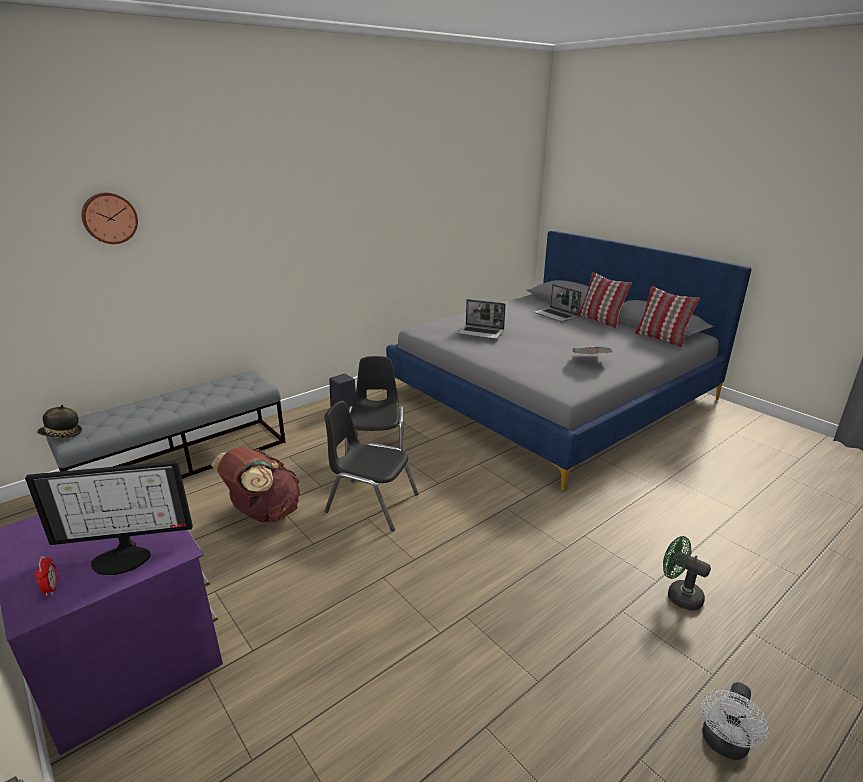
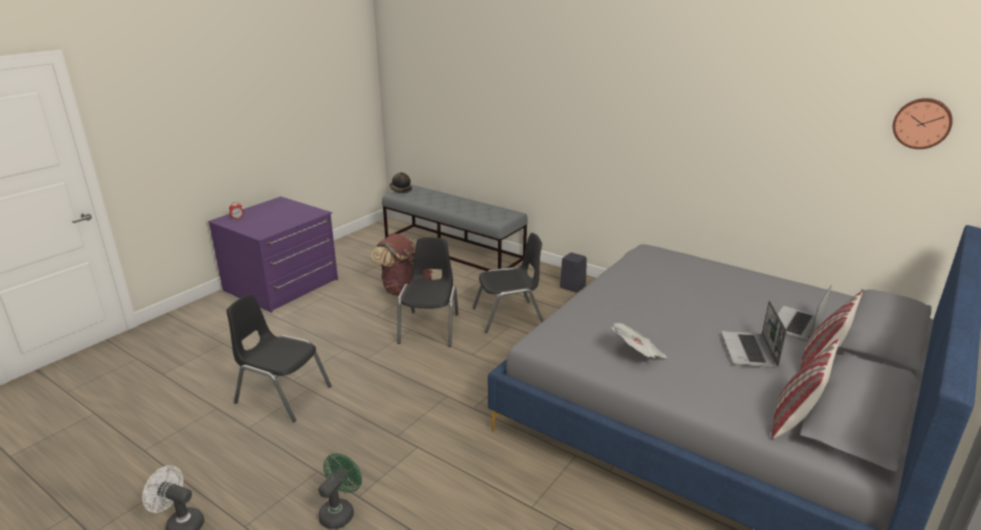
camera: 75 degrees right, 0 degrees up
monitor [25,461,193,575] -> none
wall clock [82,193,138,244] -> wall clock moved to [893,98,953,149]
laptop [457,299,506,339] -> laptop moved to [721,300,786,368]
none -> black chair [227,295,332,422]

